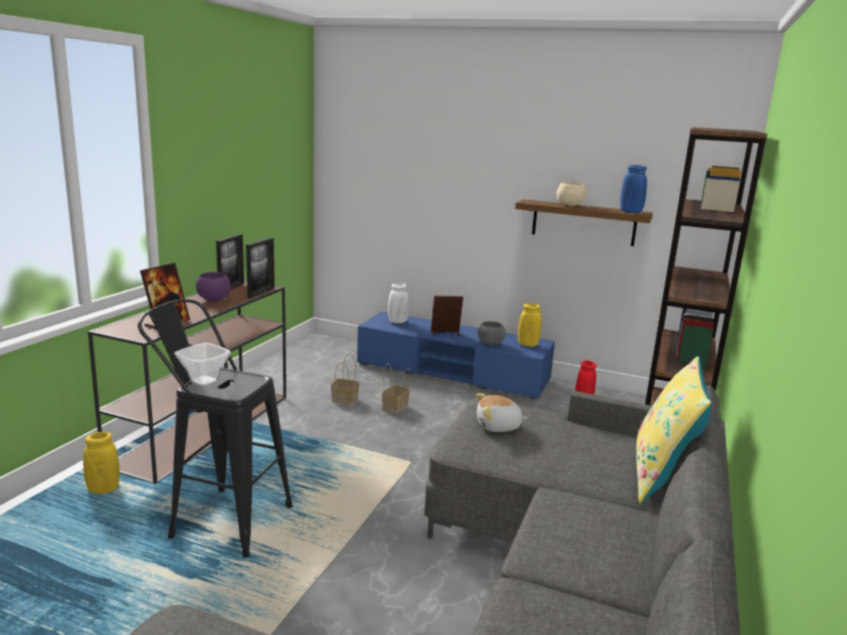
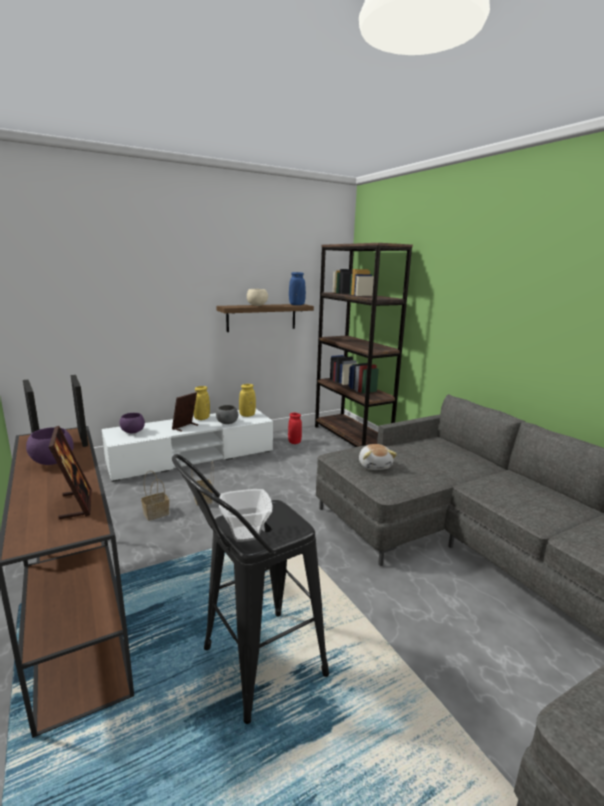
camera: 50 degrees left, 0 degrees up
yellow vase [83,432,120,494] -> yellow vase moved to [194,386,210,420]
blue tv stand [357,312,555,400] -> white tv stand [102,409,273,482]
white vase [388,283,409,323] -> purple bowl [120,413,145,433]
plush toy [476,393,528,432] -> plush toy turned 45 degrees counterclockwise [359,444,397,470]
yellow pillow [636,356,713,504] -> none

